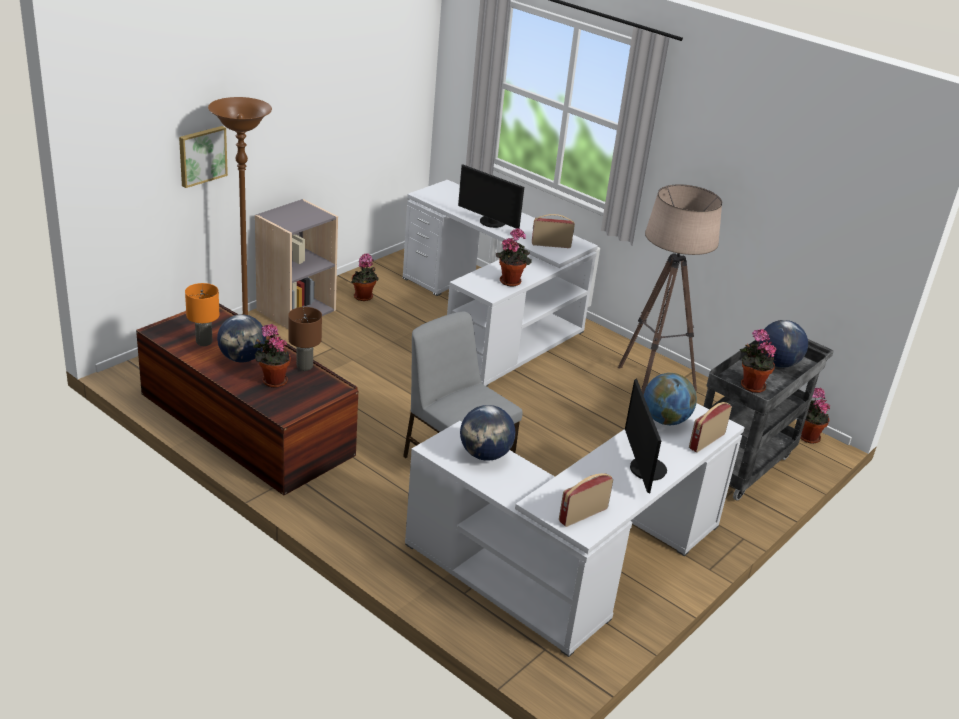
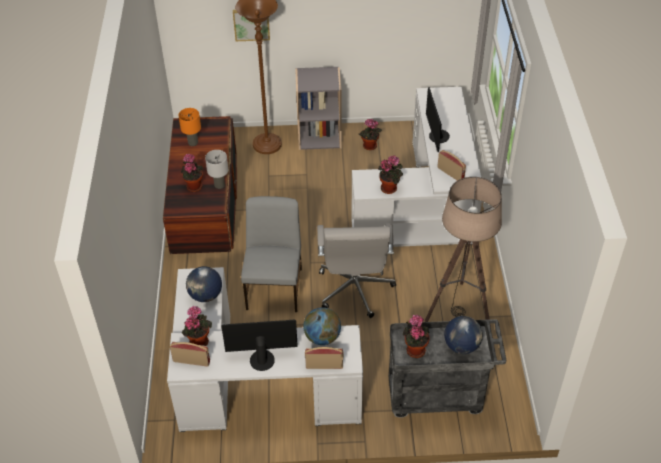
camera: 50 degrees right, 15 degrees up
globe [217,314,266,362] -> none
brown table lamp [288,307,322,371] -> white table lamp [205,150,228,189]
monitor [625,378,667,494] -> monitor turned 45 degrees clockwise [221,320,298,371]
potted plant [800,387,830,444] -> potted plant moved to [182,306,212,346]
none -> grey office chair [317,223,396,318]

